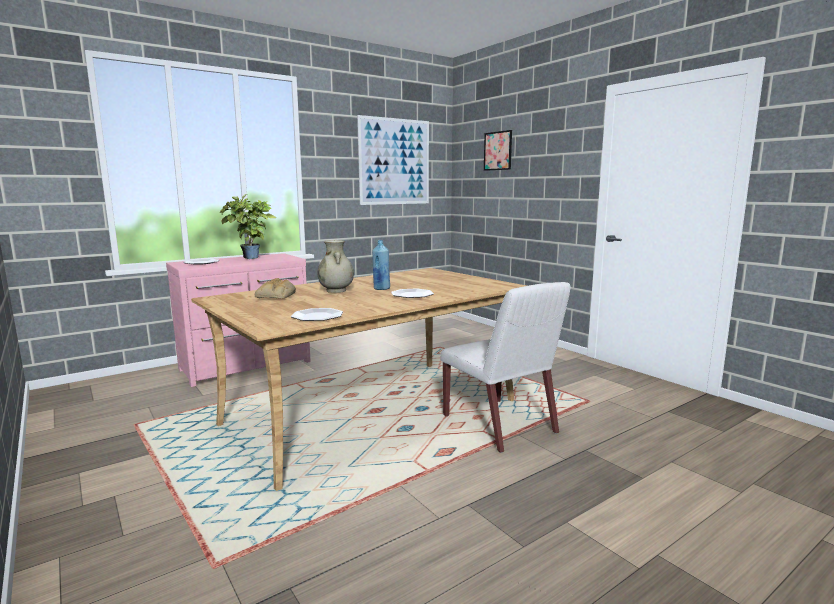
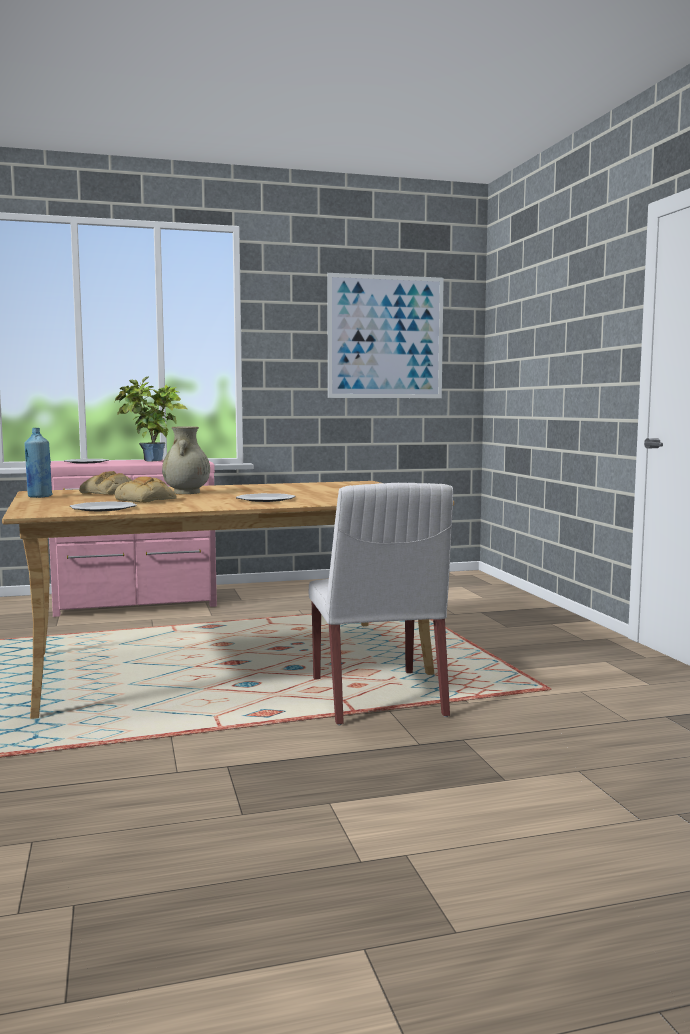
camera: 20 degrees right, 5 degrees down
blue bottle [372,240,390,290] -> blue bottle moved to [24,428,53,498]
picture [484,130,512,171] -> none
none -> bread [115,476,177,503]

